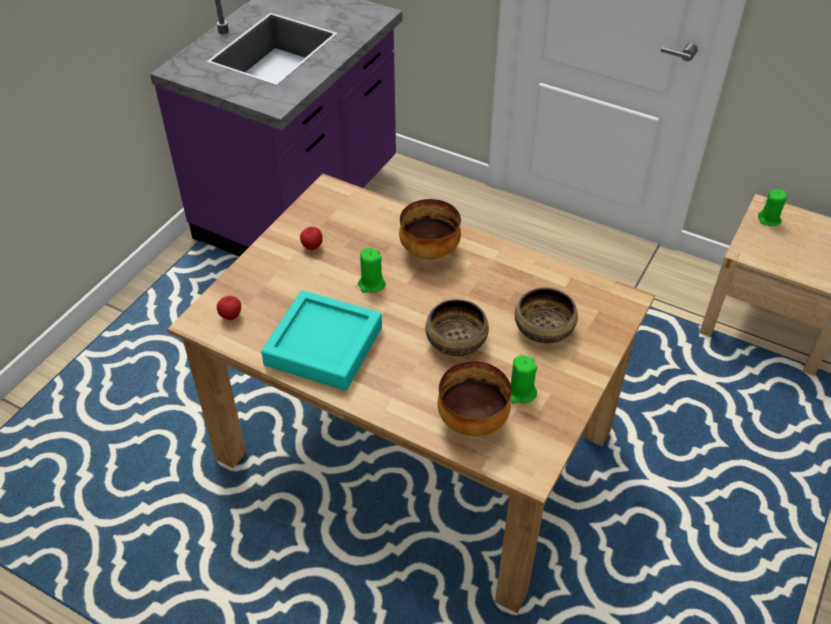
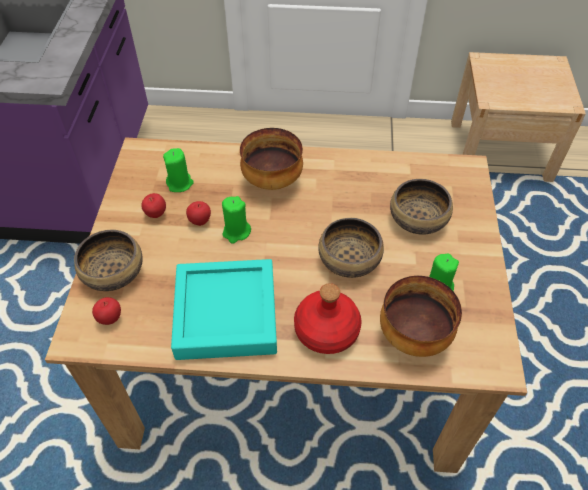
camera: 25 degrees left, 5 degrees up
green candle [758,189,787,226] -> green candle moved to [163,148,194,192]
none -> bowl [74,230,142,291]
none -> apple [186,201,211,226]
none -> red bottle [294,283,362,354]

